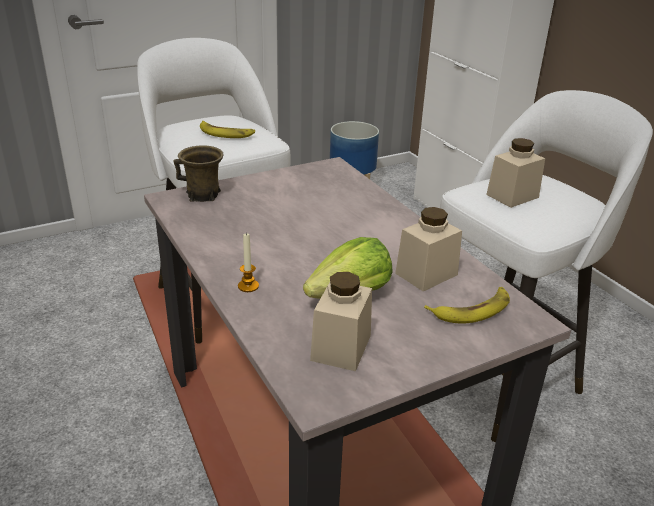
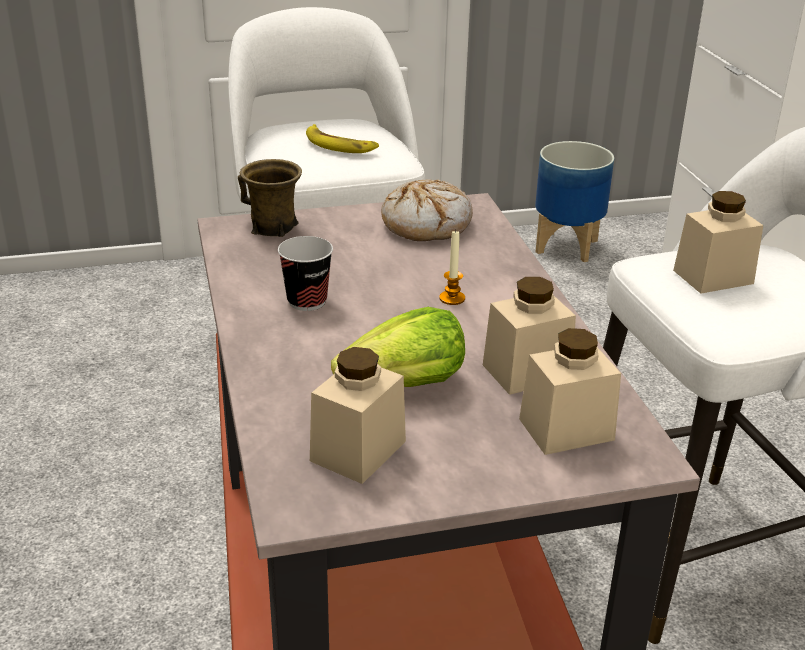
camera: 15 degrees right, 0 degrees up
candle [238,233,259,292] -> candle moved to [439,230,465,305]
banana [424,287,510,324] -> beige jar [519,328,621,455]
none -> cup [278,236,333,311]
none -> bread [381,180,473,241]

